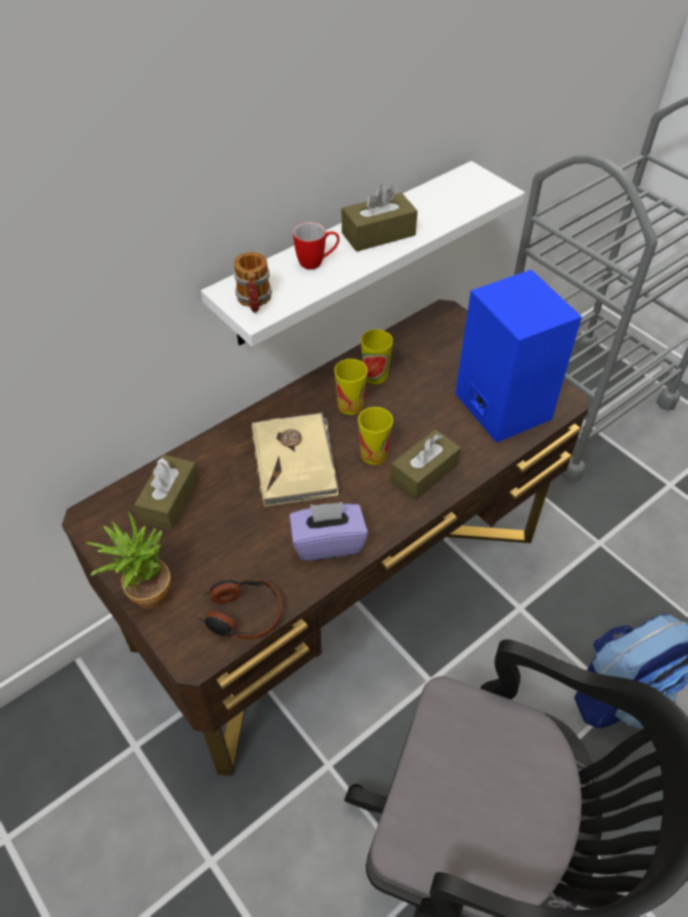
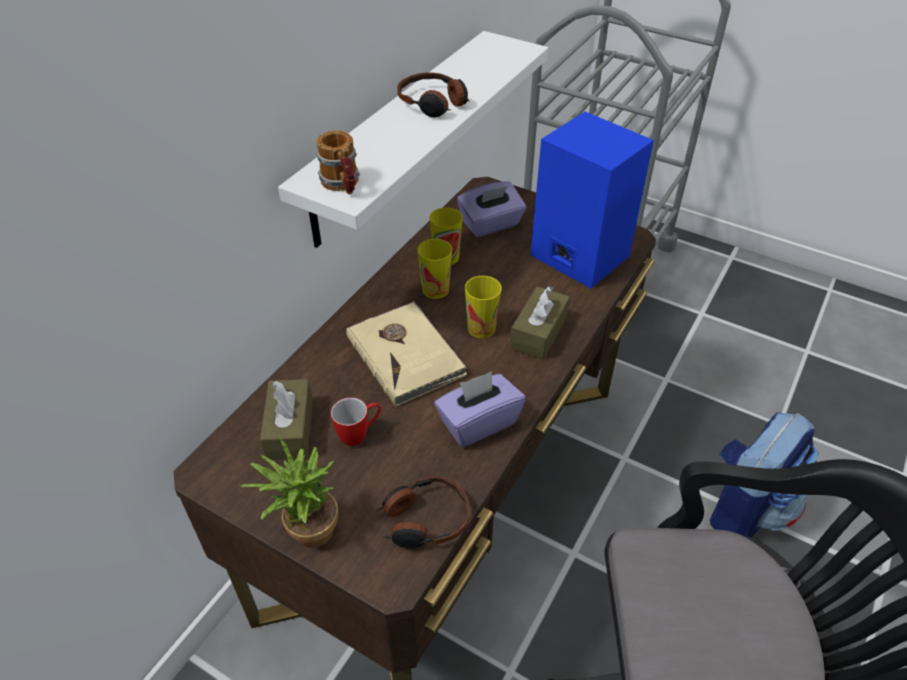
camera: 20 degrees left, 5 degrees down
mug [293,222,339,269] -> mug moved to [331,397,381,446]
brown tissue box [342,185,418,252] -> headphones [397,72,469,118]
none -> purple tissue box [457,181,526,237]

